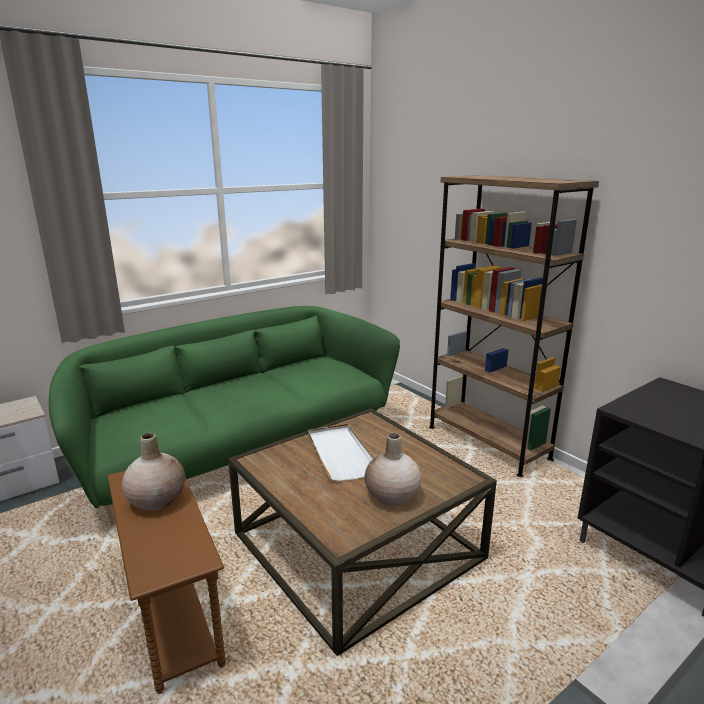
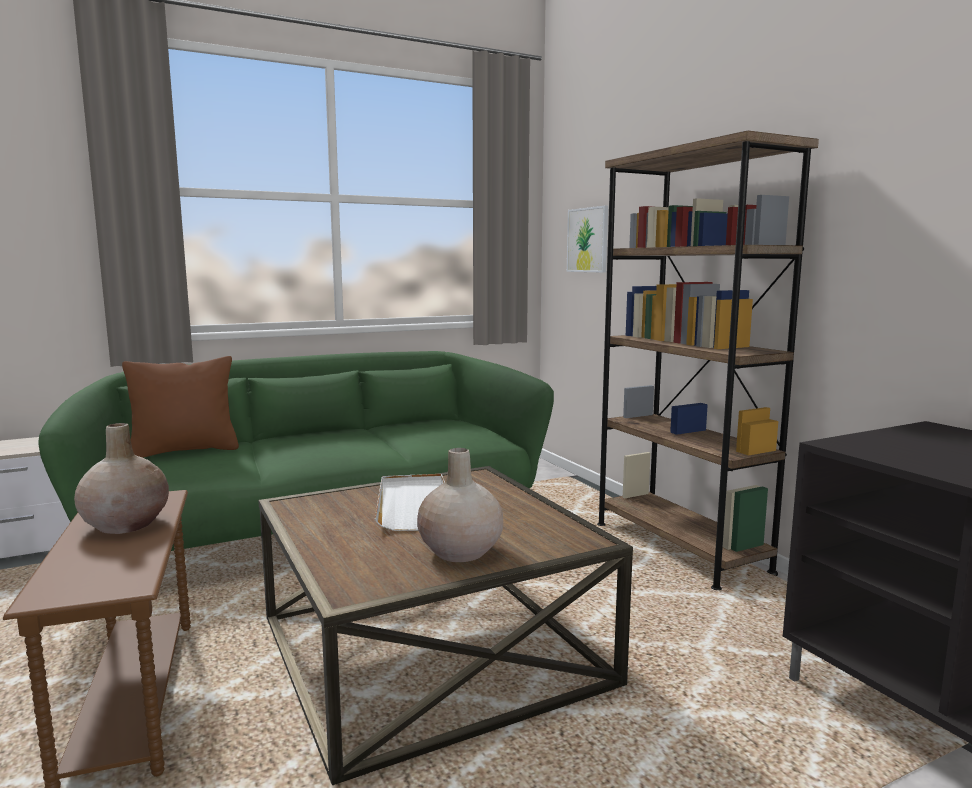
camera: 10 degrees right, 10 degrees down
none -> brown pillow [122,356,239,458]
none -> picture [567,206,608,273]

